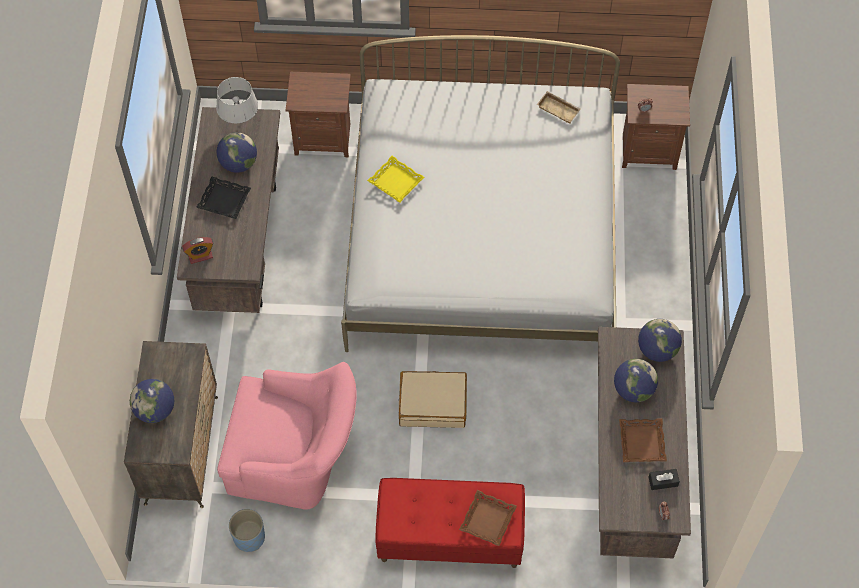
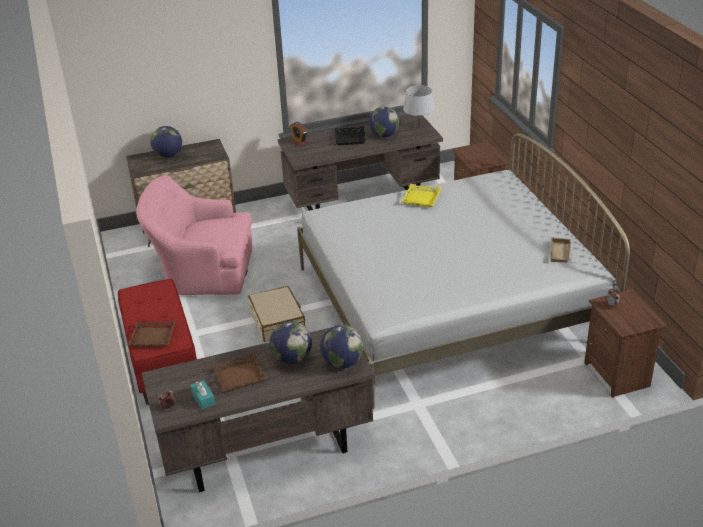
camera: 70 degrees right, 25 degrees down
pink armchair [217,362,357,510] -> pink armchair turned 105 degrees clockwise [136,175,253,295]
blue planter [229,509,265,552] -> none
black tissue box [648,469,680,490] -> turquoise tissue box [190,380,215,409]

